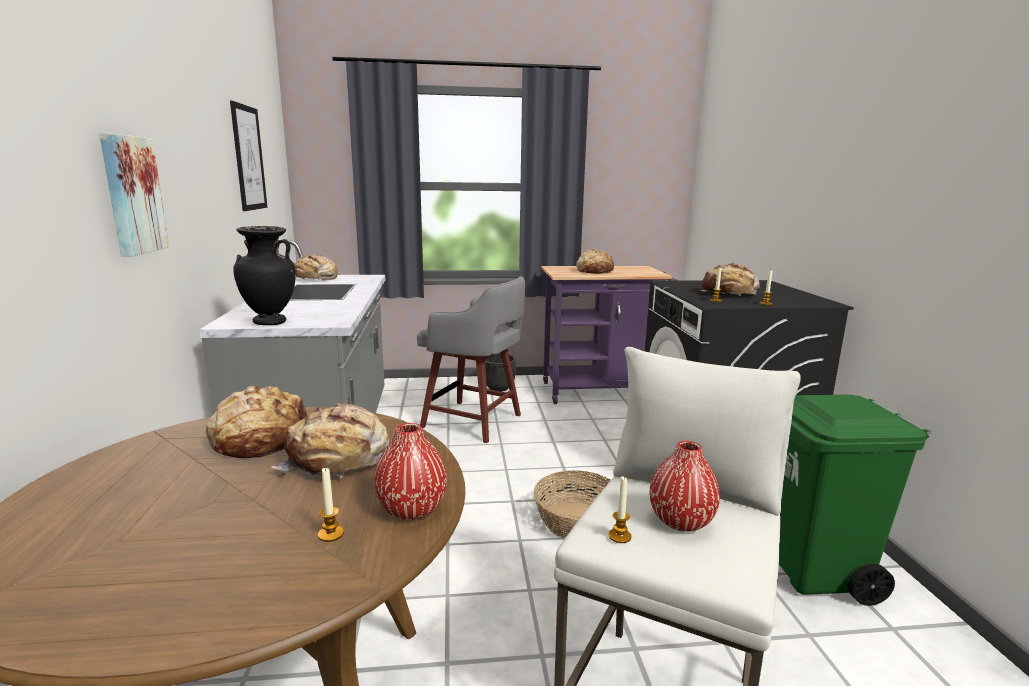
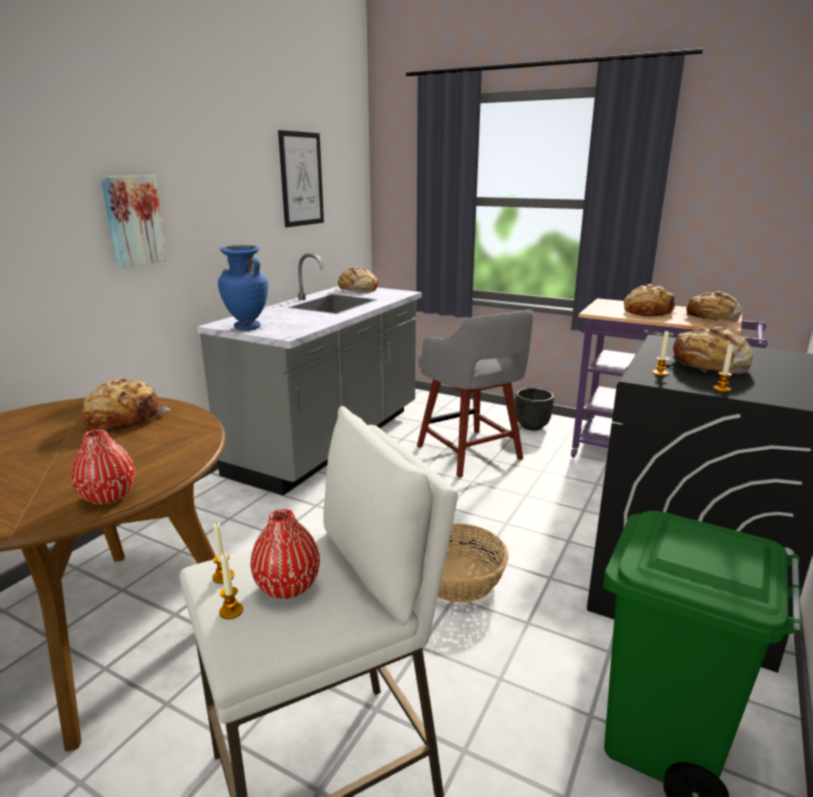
camera: 35 degrees right, 5 degrees up
black vase [233,226,296,325] -> blue vase [218,245,268,330]
bread [271,402,389,478] -> bread moved to [681,291,742,322]
candle [318,467,344,542] -> candle moved to [219,554,243,619]

